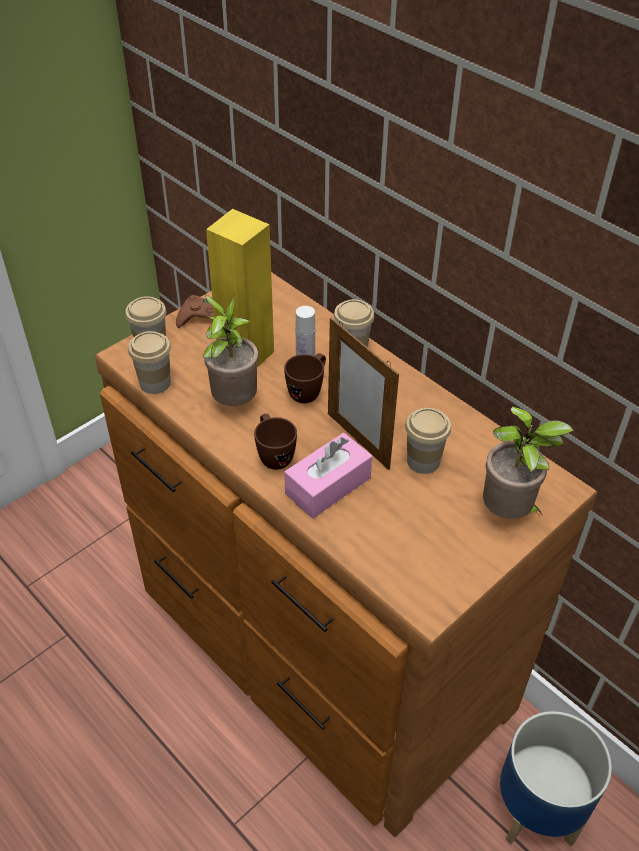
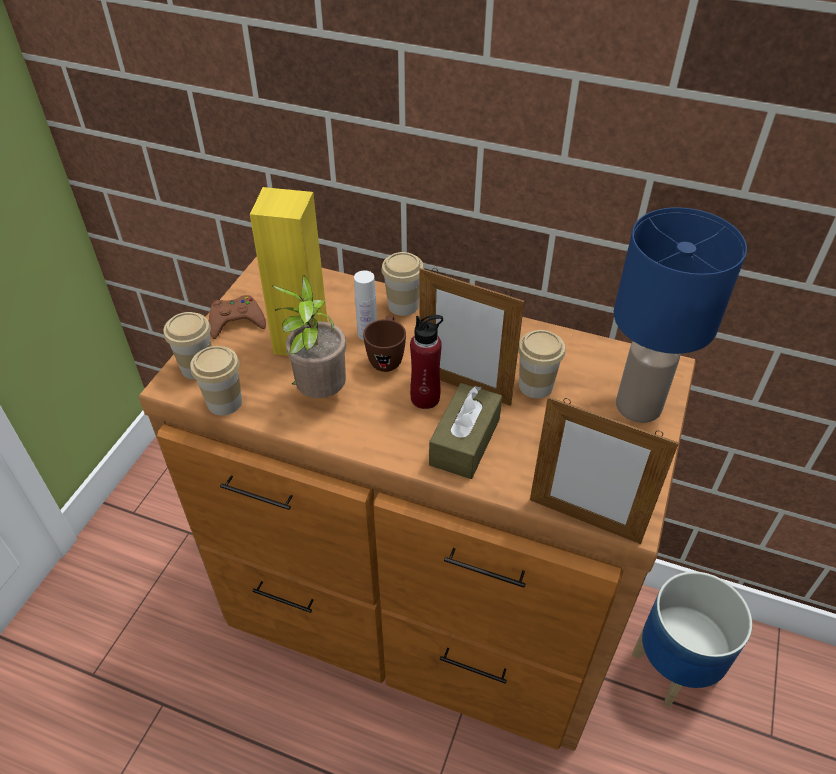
camera: 25 degrees left, 0 degrees up
brown mug [254,414,297,470] -> none
pink tissue box [284,433,372,518] -> brown tissue box [429,383,502,479]
potted plant [483,407,574,519] -> blue table lamp [614,207,747,423]
none -> red bottle [410,315,443,409]
none -> picture frame [530,397,679,544]

